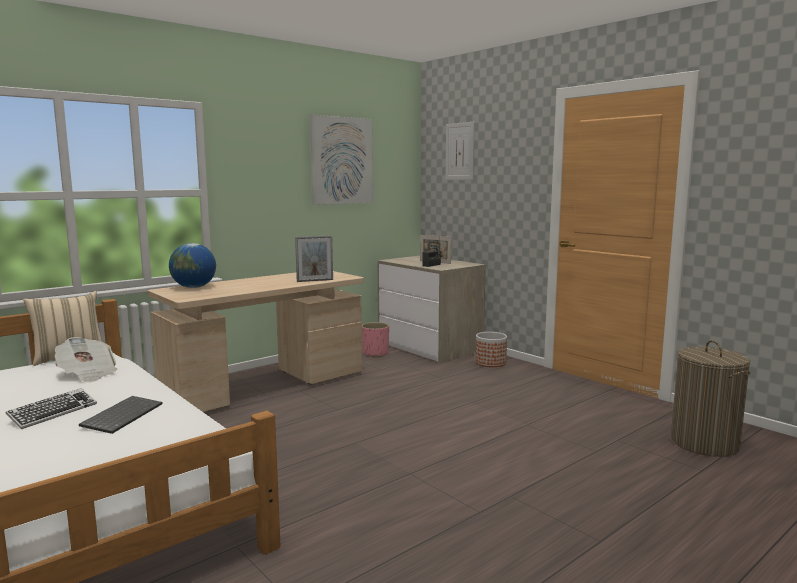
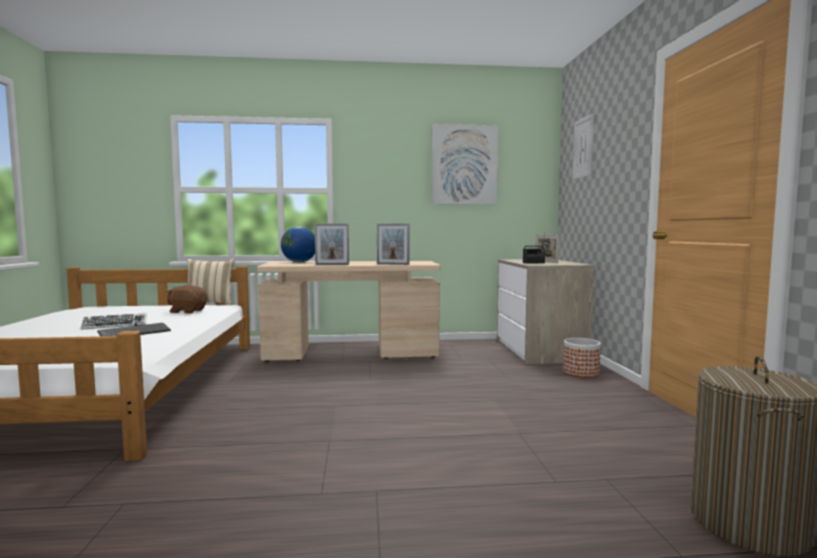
camera: 35 degrees right, 5 degrees down
newspaper [55,337,117,382] -> brown plush toy [167,285,207,313]
pink planter [362,322,389,357] -> none
none -> picture frame [315,224,349,265]

